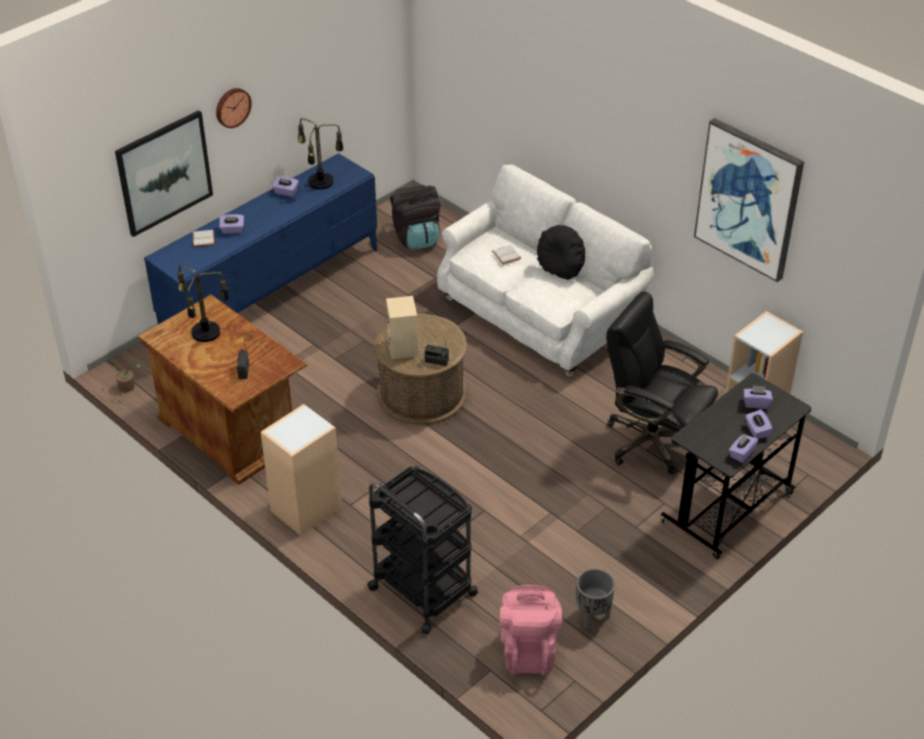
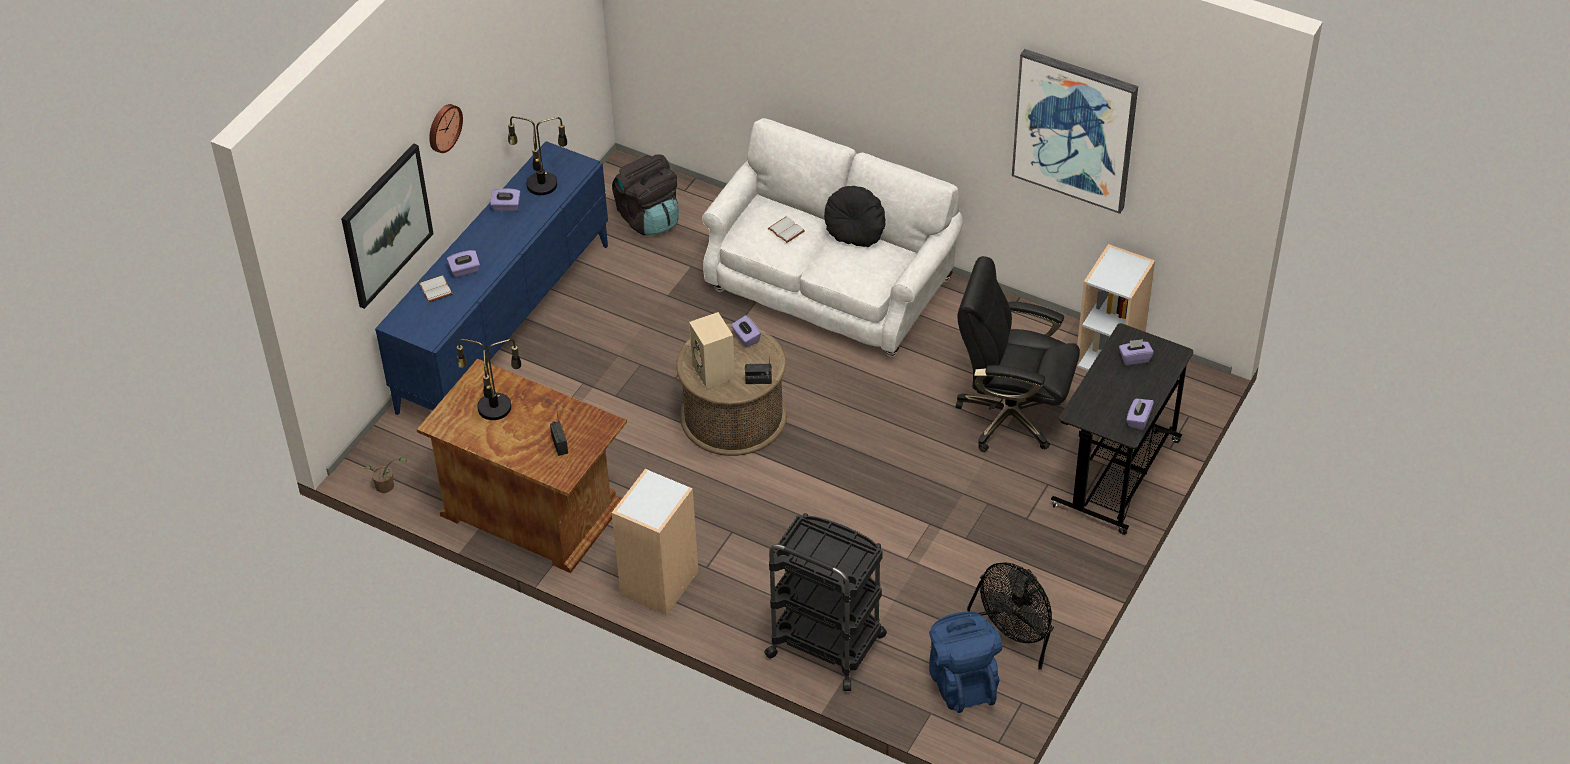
camera: 15 degrees left, 5 degrees up
pink backpack [500,585,562,676] -> blue backpack [929,612,1002,713]
grey planter [576,569,615,629] -> black fan [967,563,1054,670]
purple tissue box [746,409,773,439] -> purple tissue box moved to [731,315,761,347]

